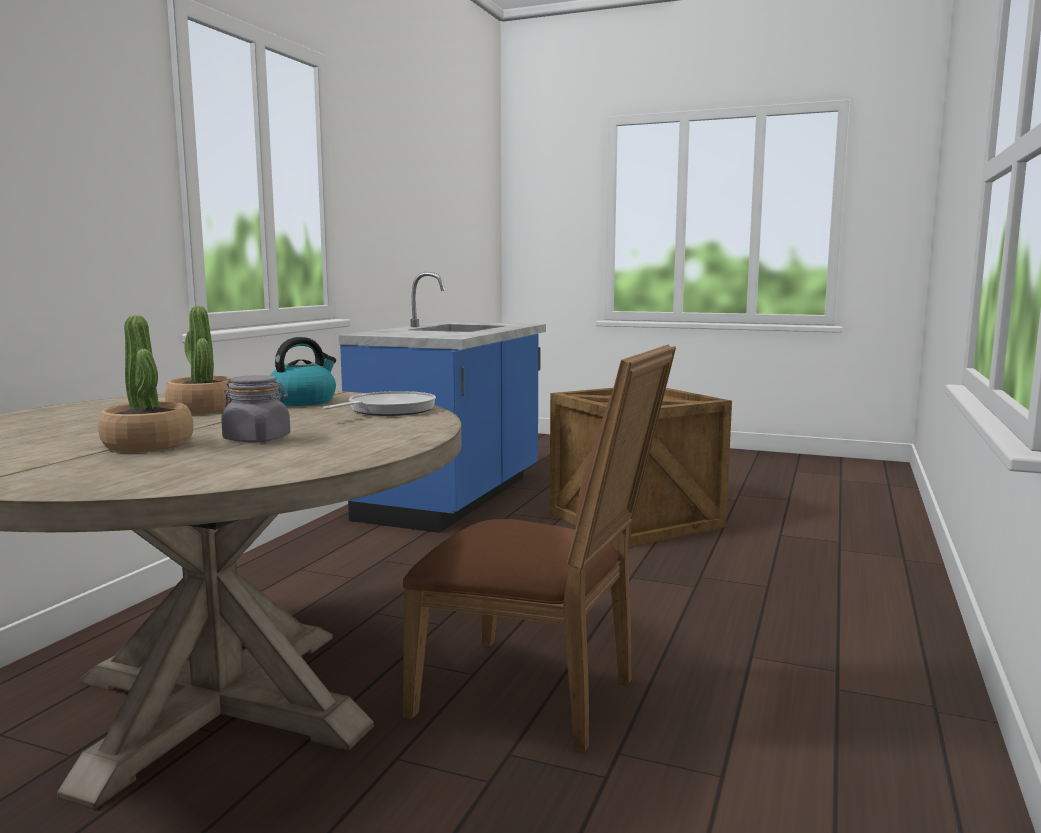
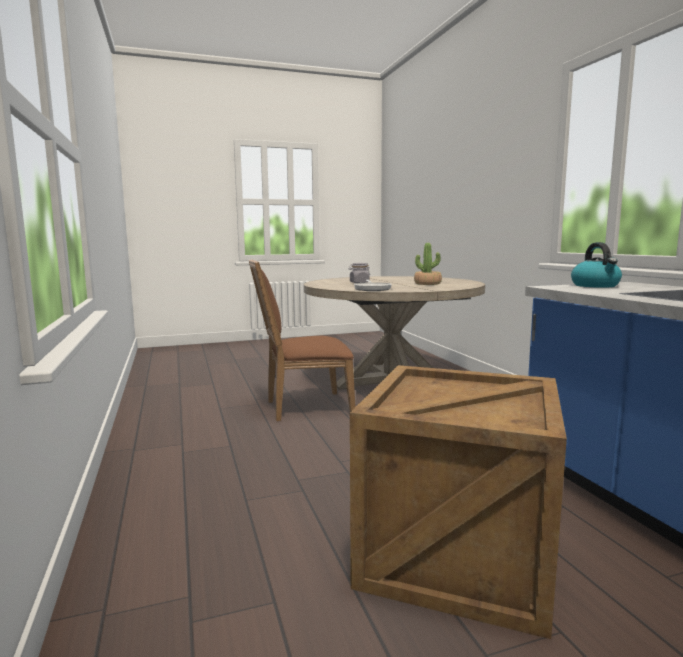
camera: 140 degrees right, 0 degrees up
potted plant [98,315,194,452] -> none
kettle [270,337,336,406] -> kettle moved to [571,242,622,288]

